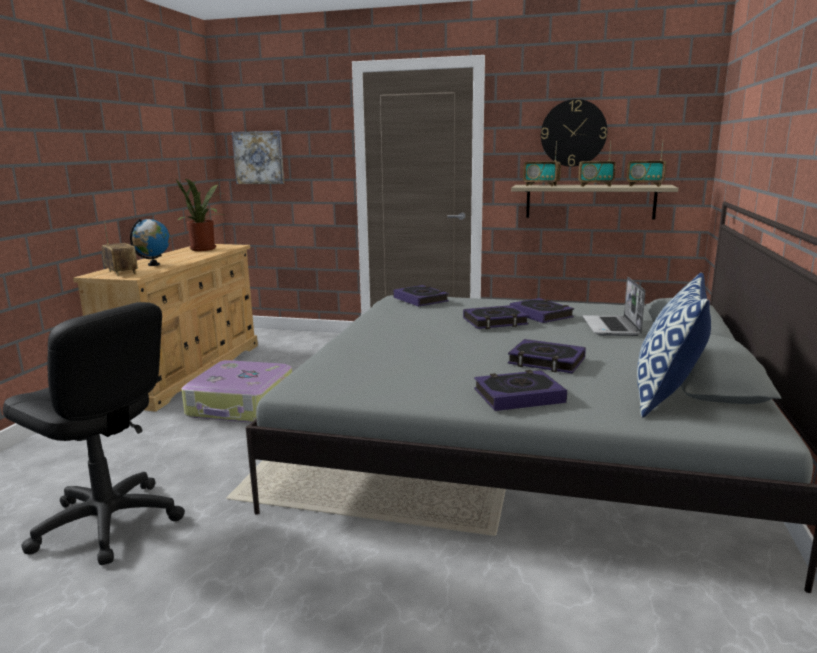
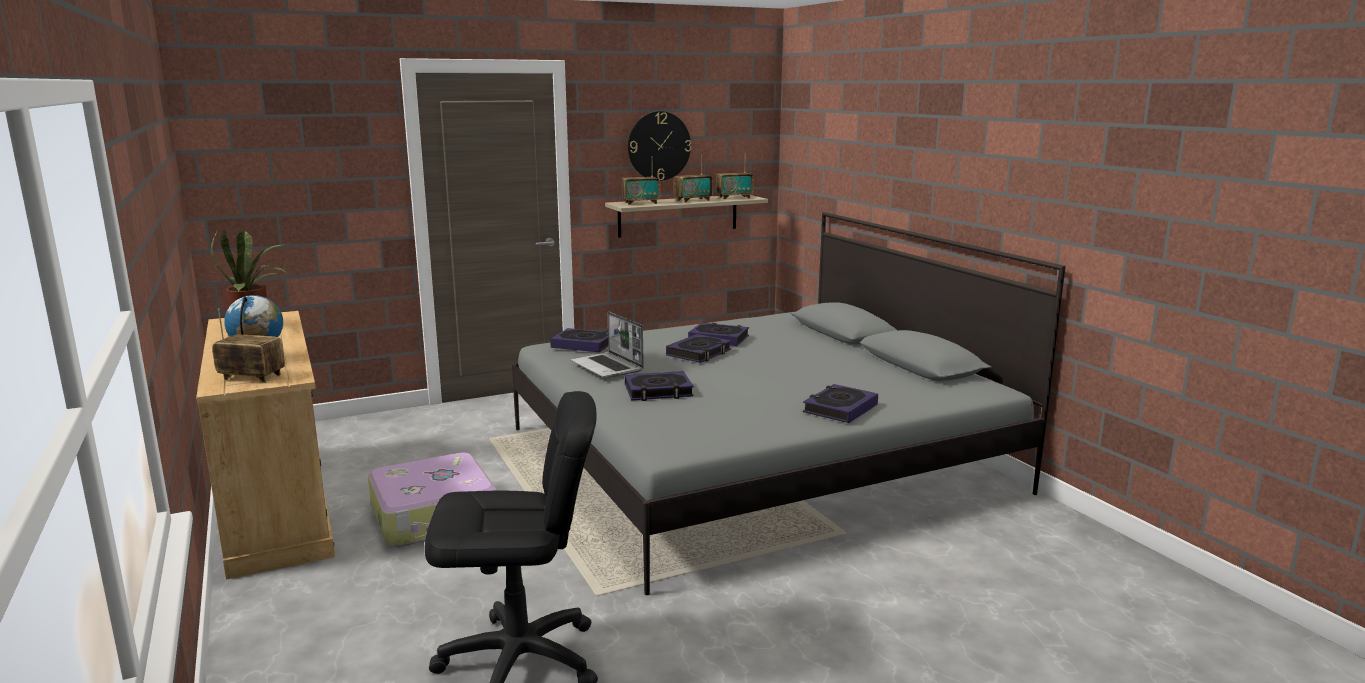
camera: 40 degrees left, 0 degrees up
picture [232,131,284,184] -> none
book [508,339,586,373] -> book moved to [625,371,693,401]
laptop [582,277,645,336] -> laptop moved to [571,312,644,378]
pillow [637,272,711,418] -> none

